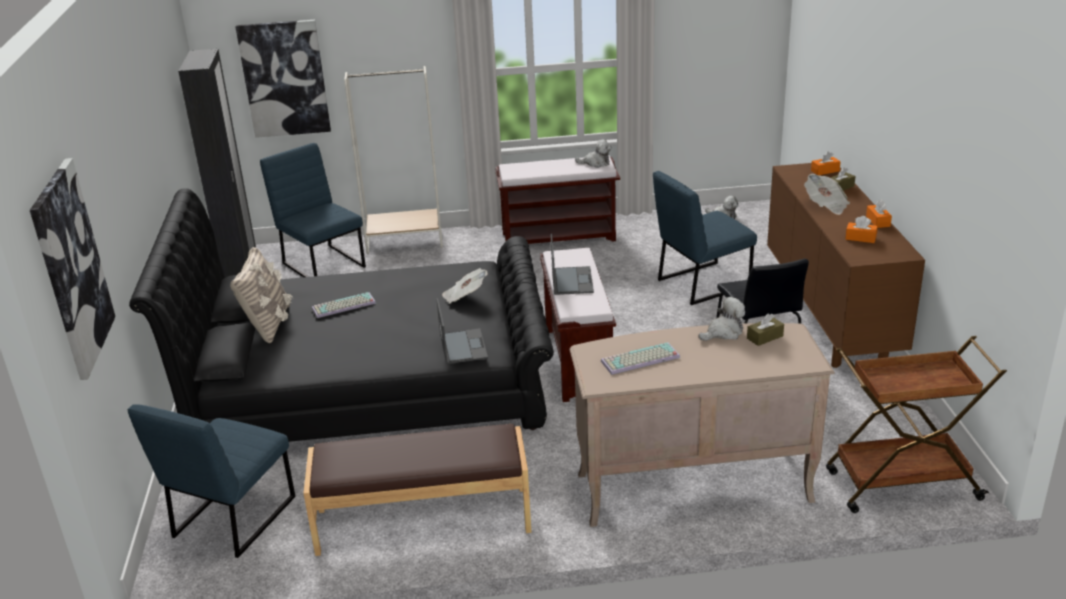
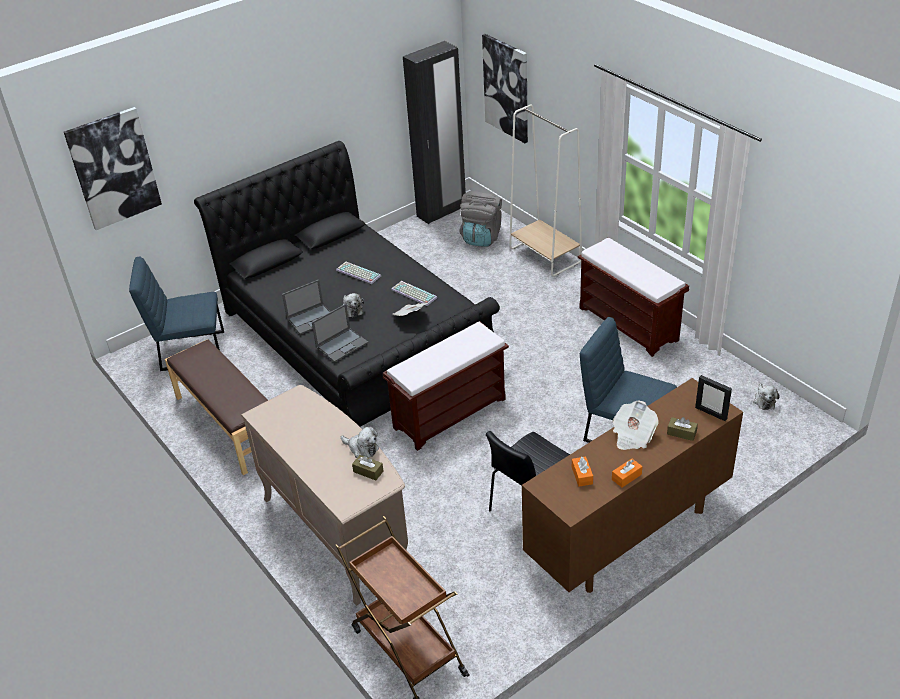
camera: 60 degrees right, 10 degrees up
beige pillow [230,247,292,343] -> none
blue chair [260,143,366,277] -> grey backpack [459,191,502,247]
laptop [551,234,594,295] -> laptop moved to [282,280,330,334]
plush toy [575,139,612,168] -> plush toy moved to [343,293,364,318]
keyboard [601,343,680,375] -> keyboard moved to [391,281,437,306]
orange tissue box [811,152,841,175] -> picture frame [695,375,732,421]

